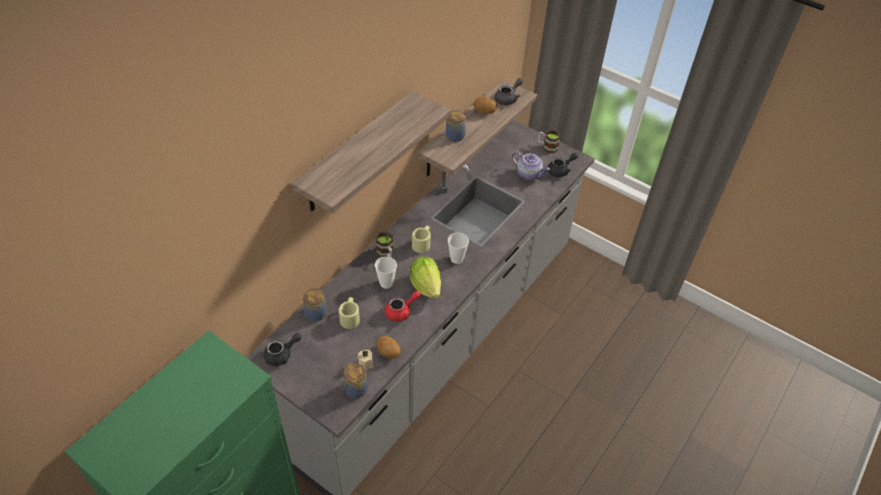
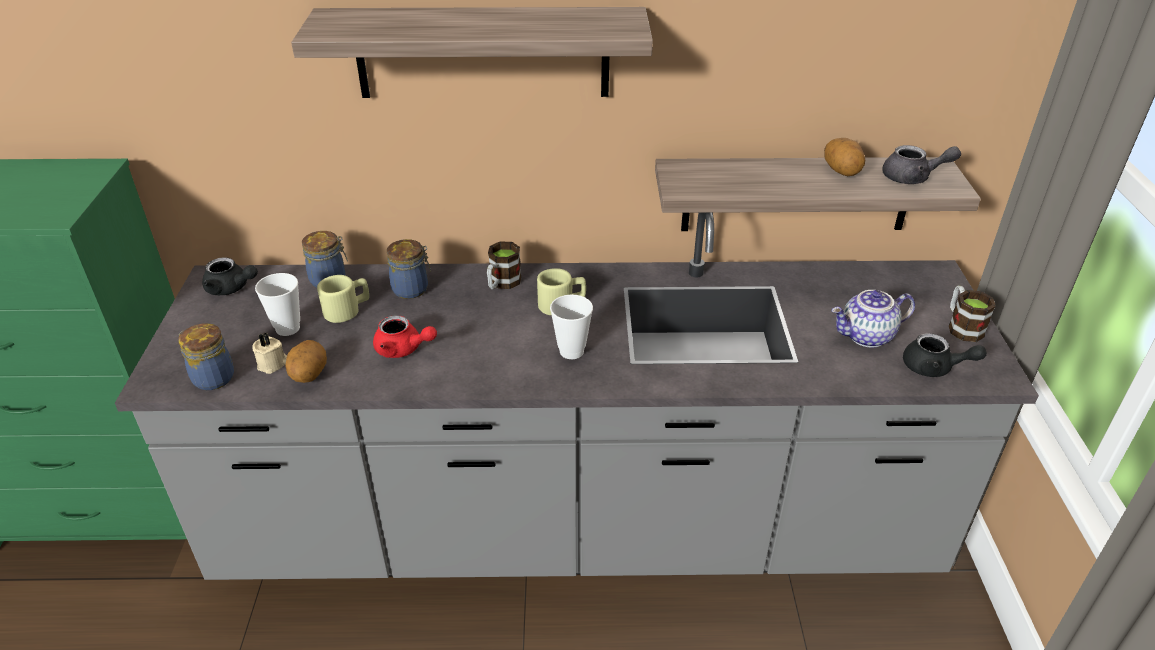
camera: 55 degrees right, 10 degrees down
cup [375,257,397,289] -> cup moved to [255,273,300,336]
lettuce [410,257,441,299] -> none
jar [446,110,466,142] -> jar moved to [387,239,431,299]
teapot [512,152,550,180] -> teapot turned 75 degrees clockwise [831,290,915,348]

